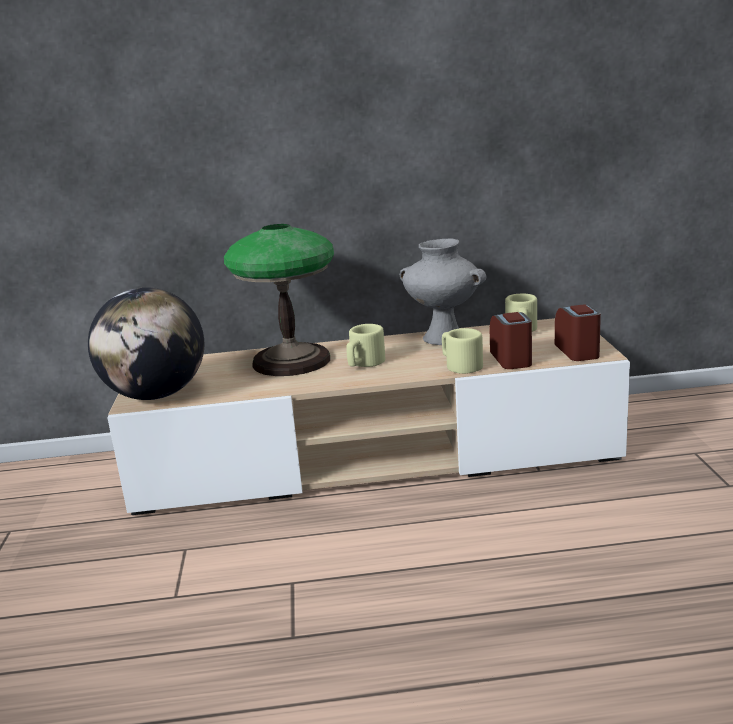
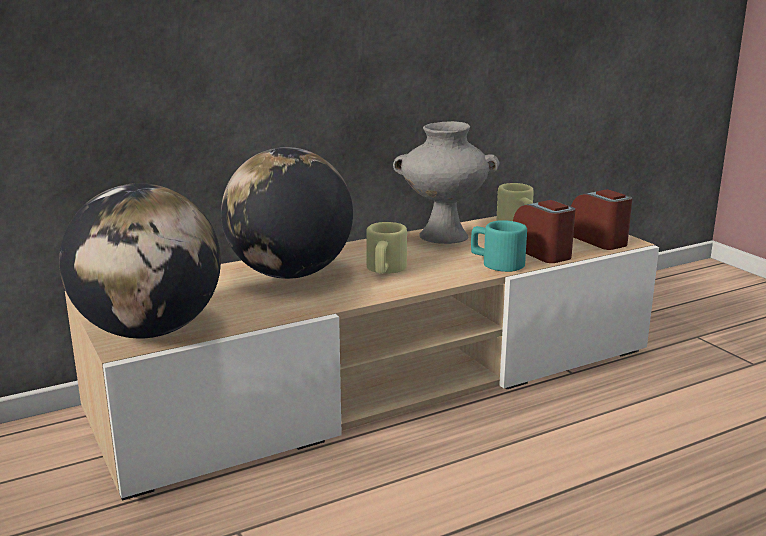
camera: 25 degrees left, 0 degrees up
table lamp [224,224,334,376] -> globe [221,147,353,279]
beige mug [442,328,483,374] -> turquoise mug [471,220,527,272]

